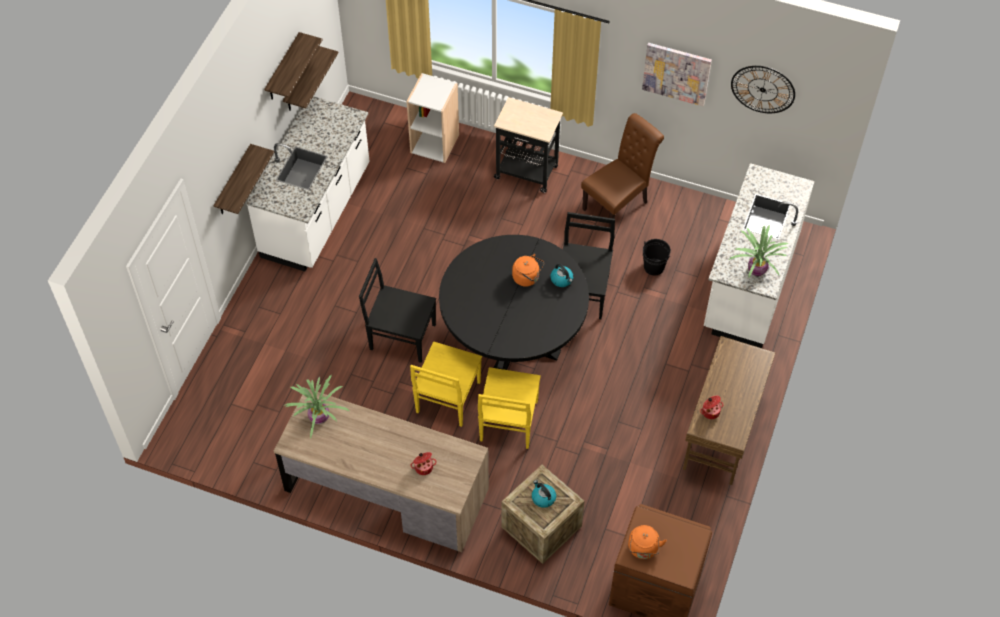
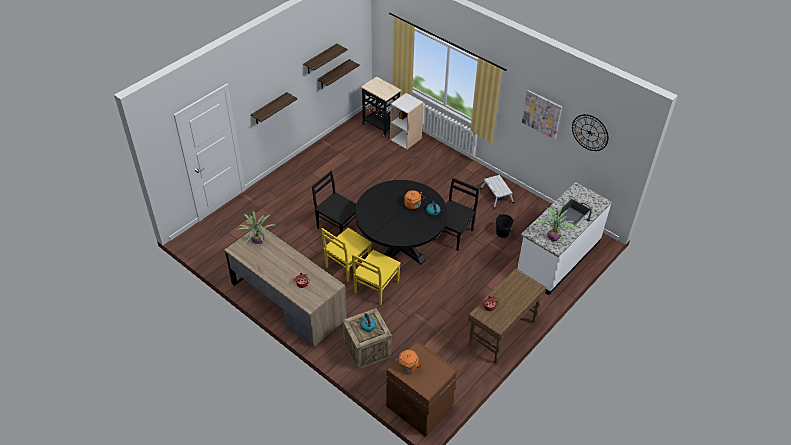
camera: 20 degrees right, 10 degrees down
white counter [246,96,370,271] -> none
cart [494,97,563,193] -> cart moved to [361,76,401,137]
brown chair [581,113,664,233] -> white step ladder [479,175,514,209]

